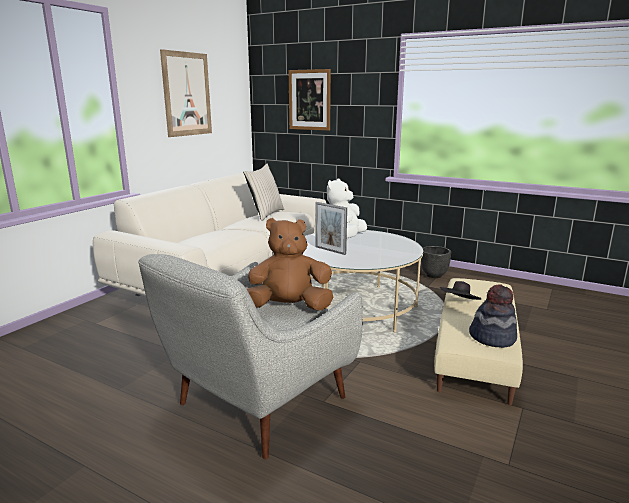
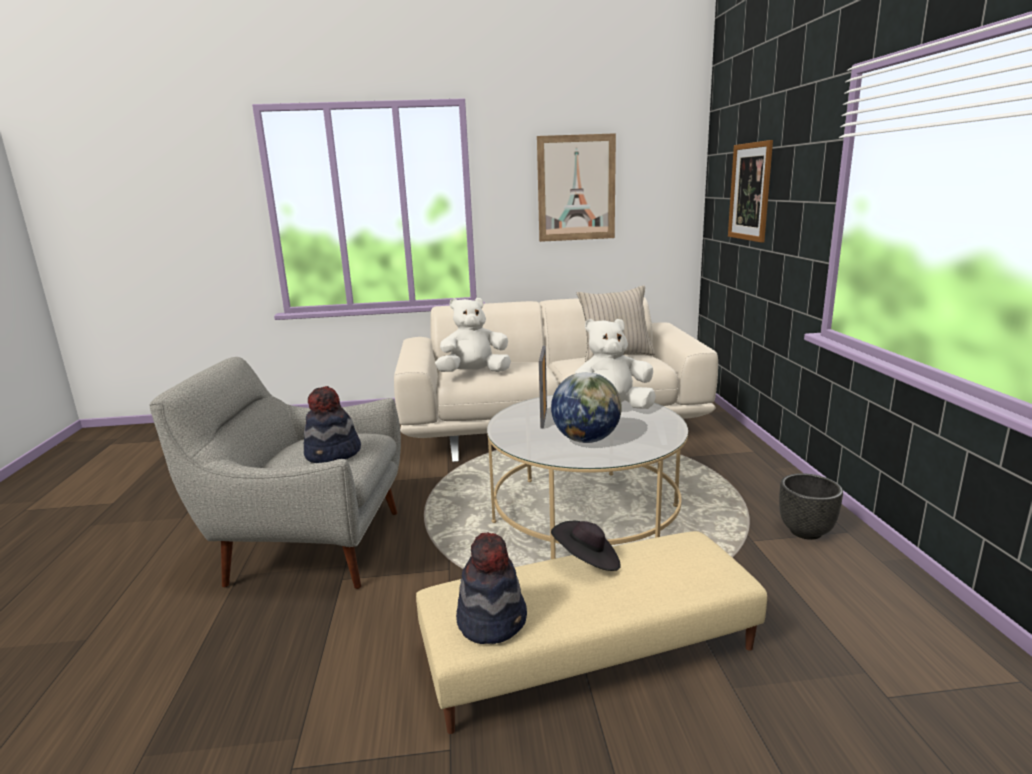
camera: 55 degrees right, 0 degrees up
brown plush toy [247,218,333,310] -> hat [304,386,361,463]
none -> white plush toy [435,298,511,372]
none -> globe [551,372,622,443]

